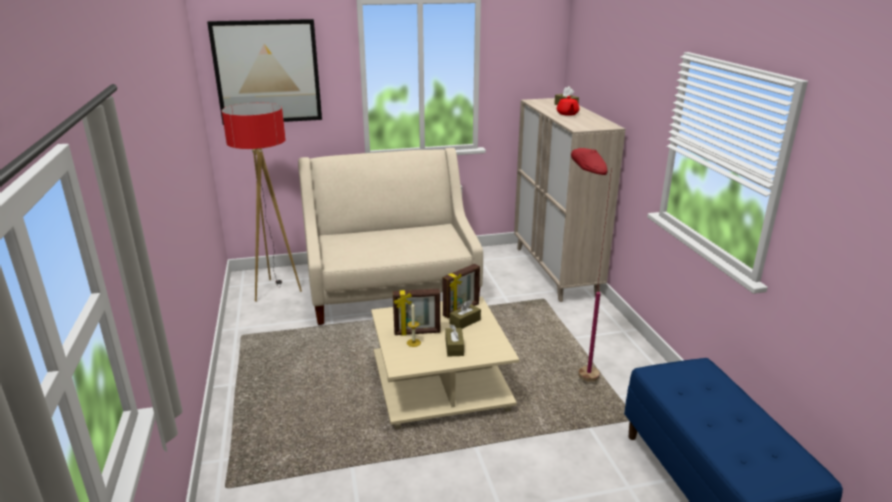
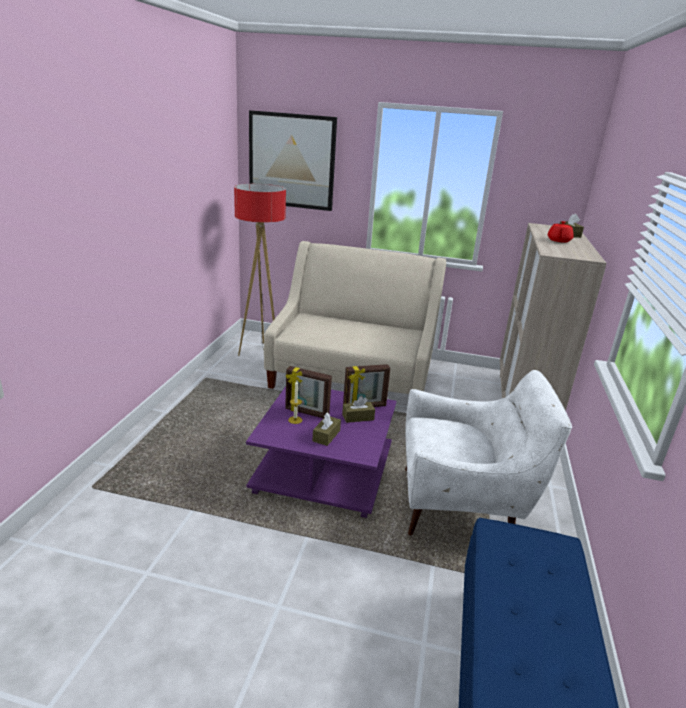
camera: 25 degrees right, 0 degrees up
beige coffee table [371,297,519,429] -> purple coffee table [246,386,397,518]
red floor lamp [571,148,612,382] -> white armchair [405,370,572,536]

